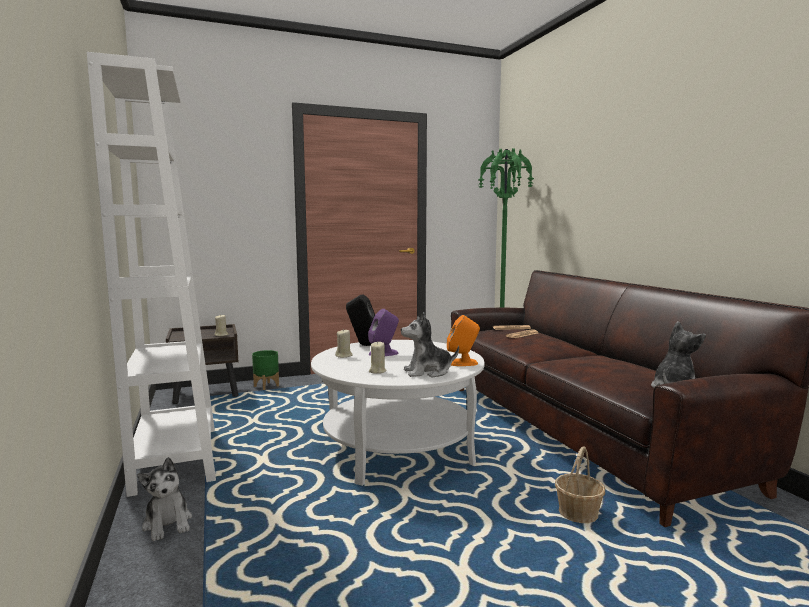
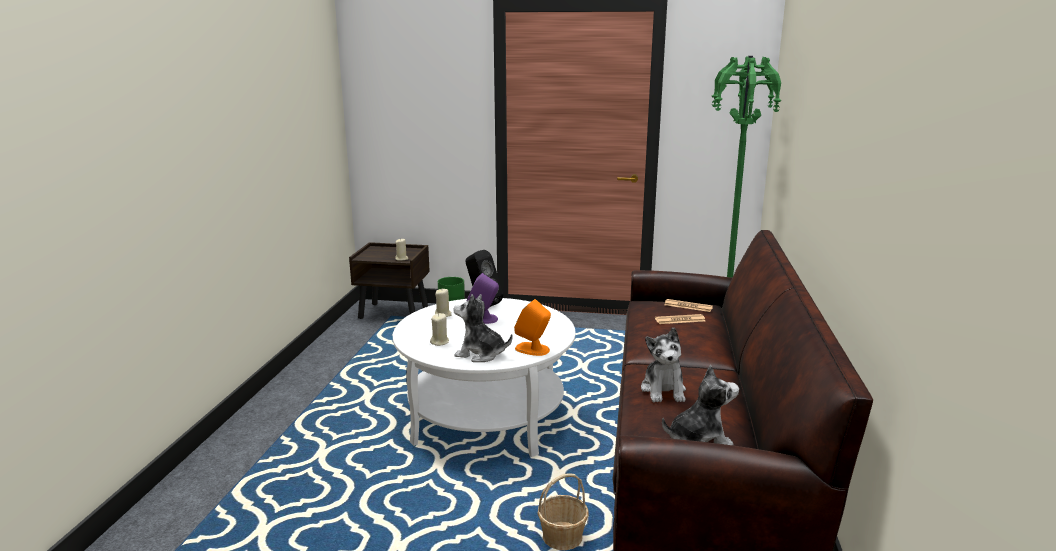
camera: 30 degrees right, 10 degrees up
white bookcase [87,52,216,497] -> none
plush toy [137,457,192,541] -> plush toy moved to [641,328,686,402]

